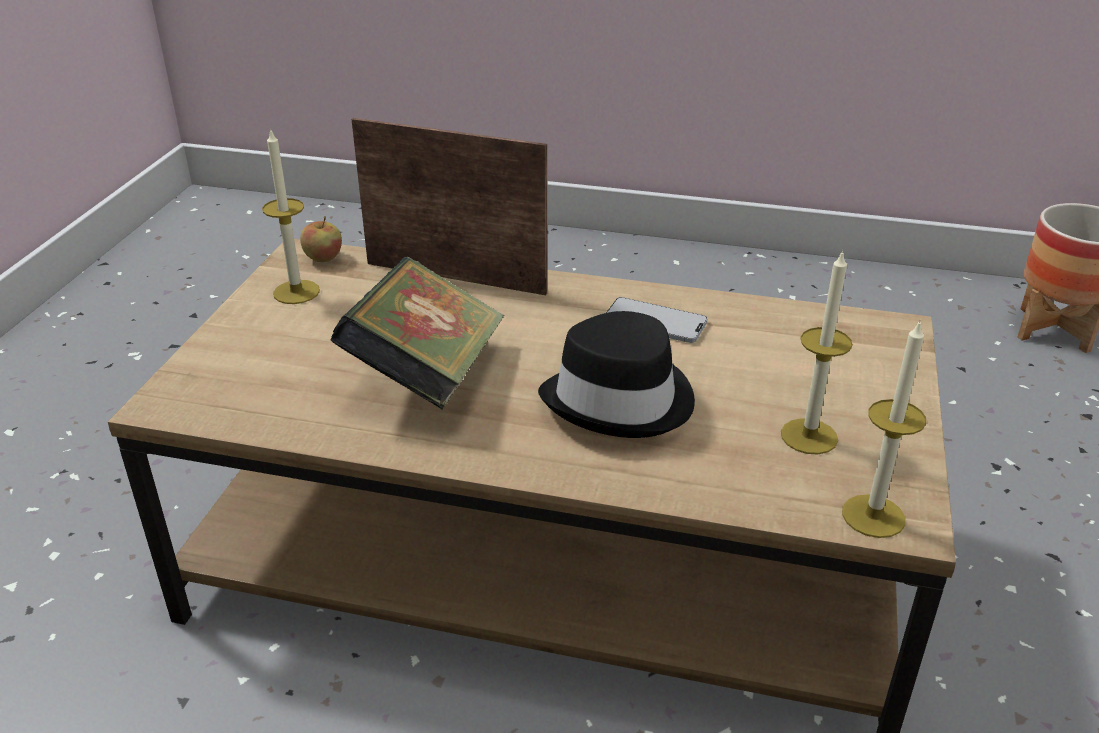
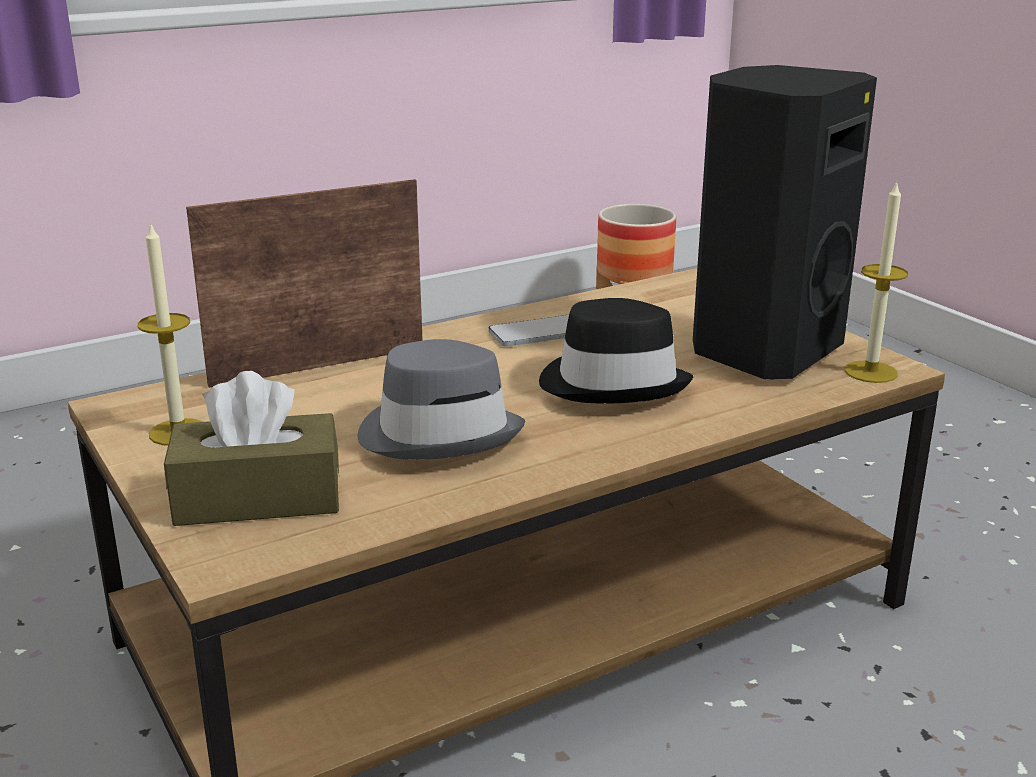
camera: 45 degrees left, 10 degrees down
apple [300,216,342,262] -> none
book [330,257,504,410] -> grey hat [357,339,525,460]
candle [781,250,853,454] -> black speaker [693,65,877,380]
none -> brown tissue box [164,371,339,526]

